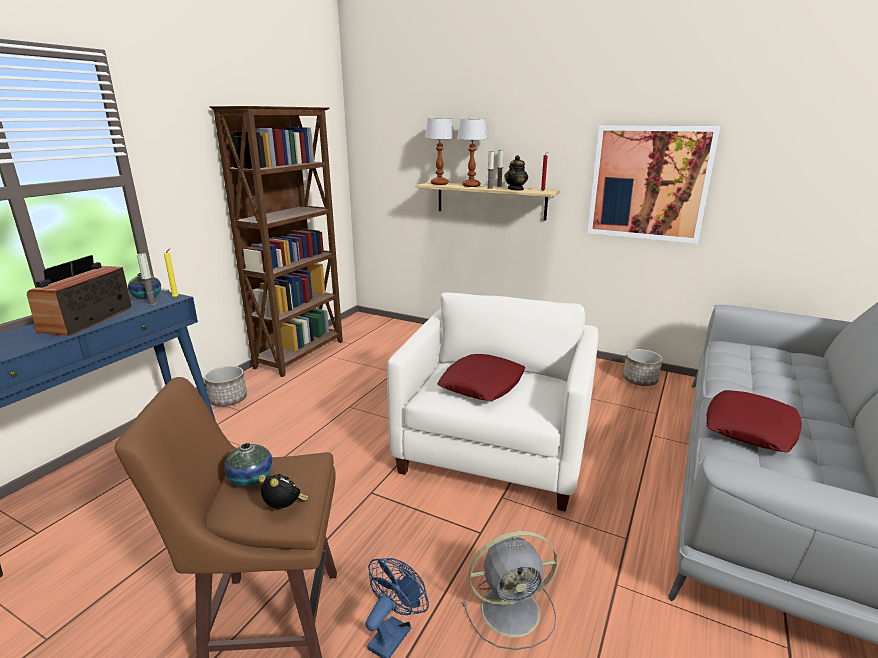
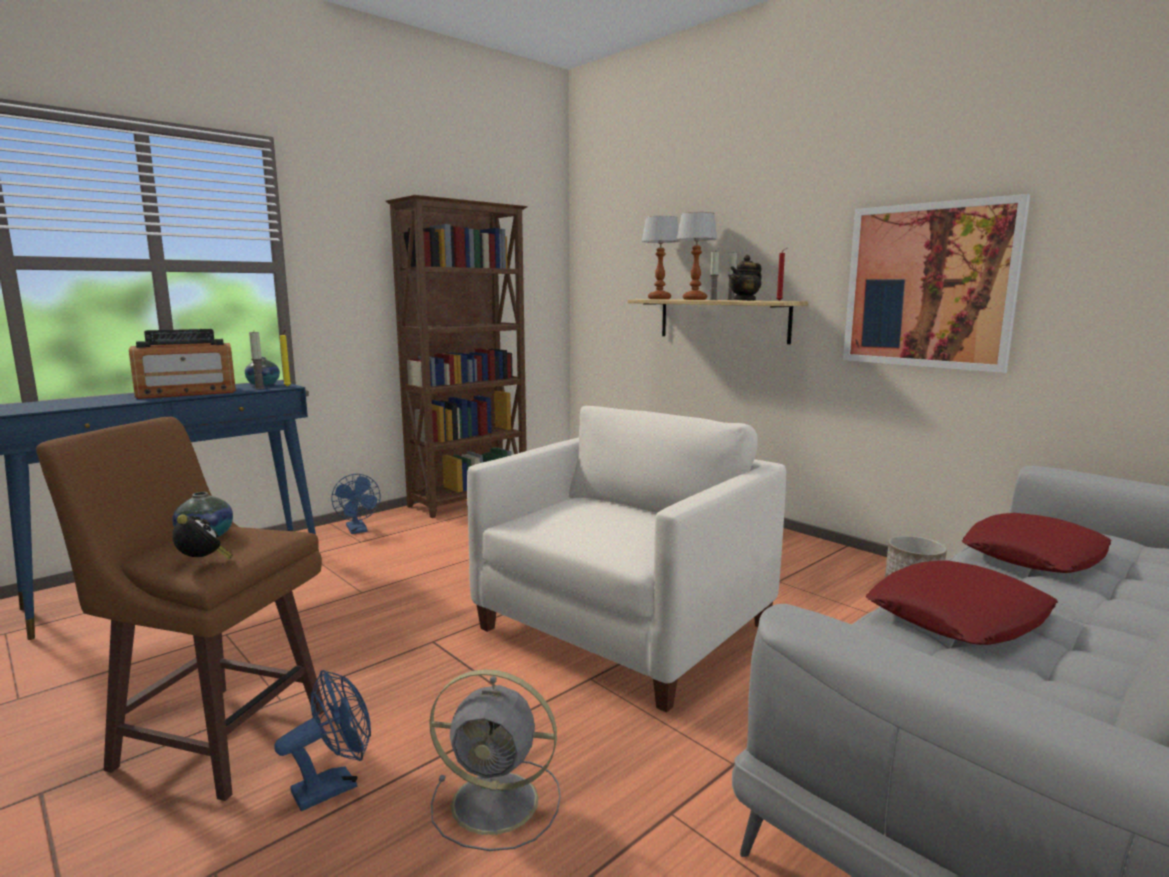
camera: 20 degrees right, 10 degrees down
radio [27,255,132,336] -> radio turned 150 degrees counterclockwise [129,329,236,399]
planter [204,366,247,407] -> blue fan [331,474,380,534]
red pillow [437,354,525,401] -> red pillow moved to [962,513,1111,573]

